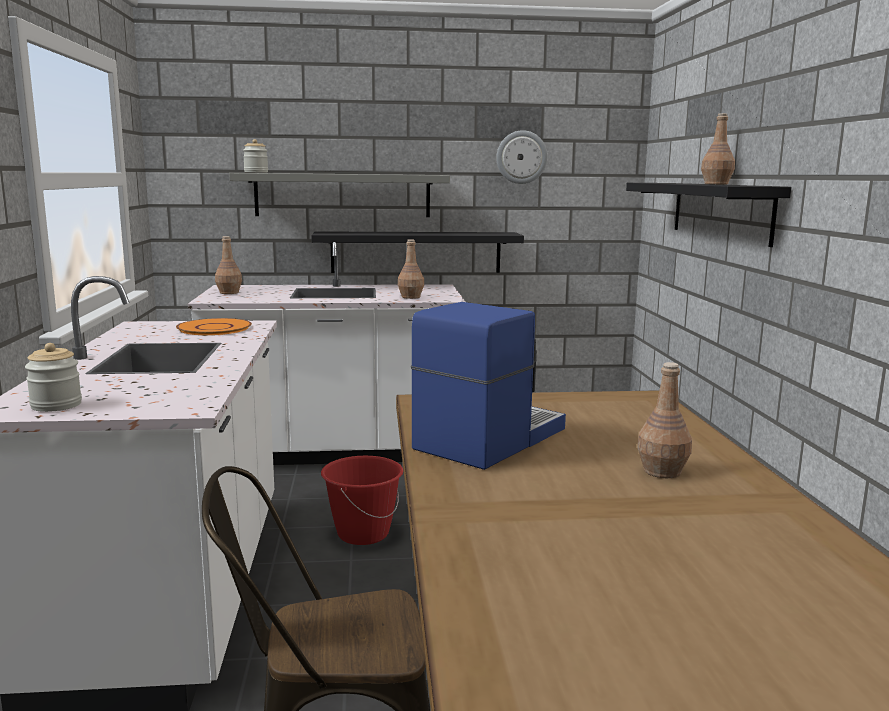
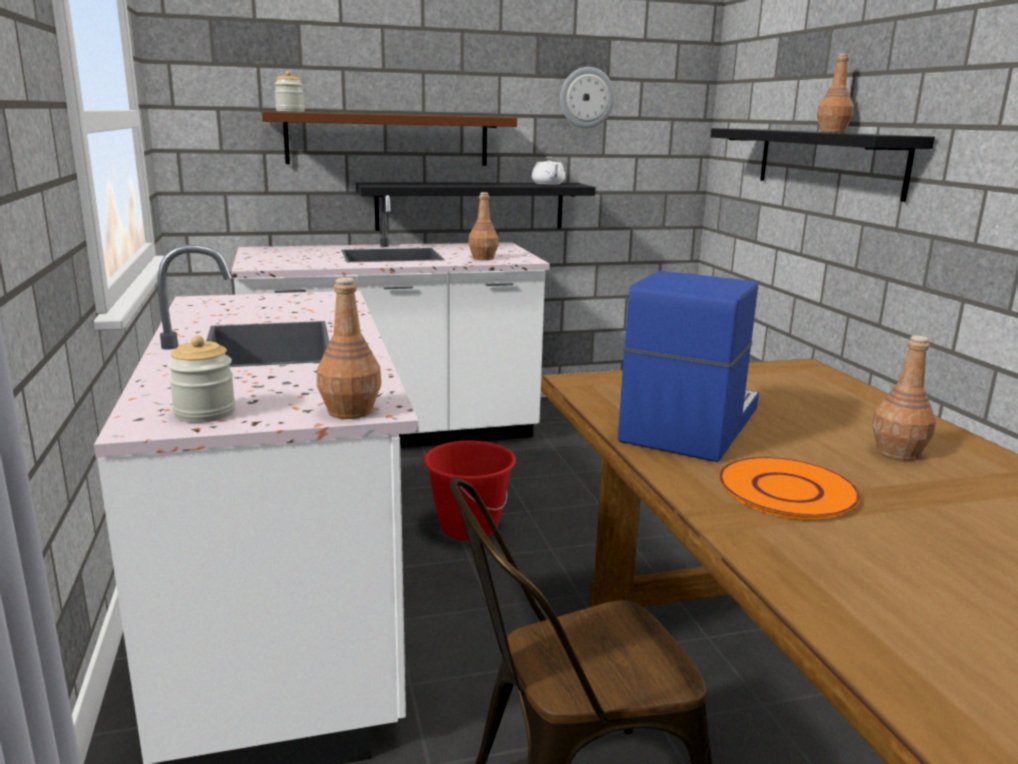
camera: 10 degrees left, 5 degrees up
orange plate [176,318,252,335] -> orange plate moved to [719,457,861,520]
brown bottle [215,236,242,294] -> brown bottle moved to [317,277,381,419]
grey shelf [229,173,450,217] -> brown shelf [262,111,517,166]
none -> white teapot [532,157,565,185]

